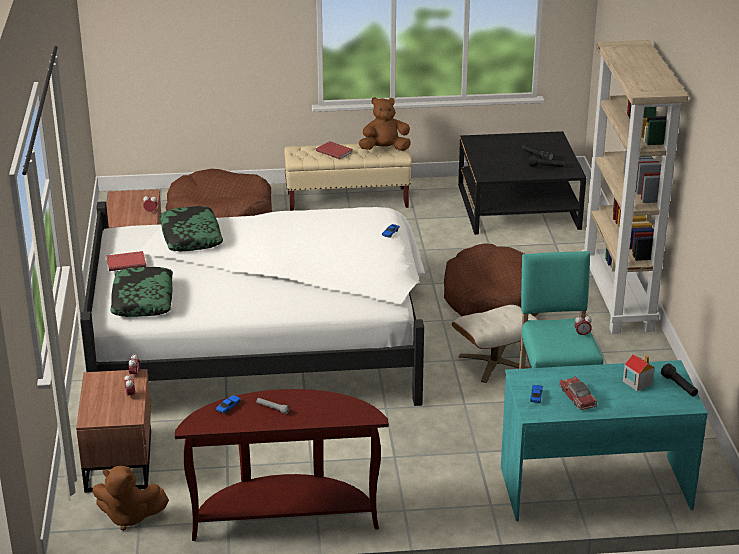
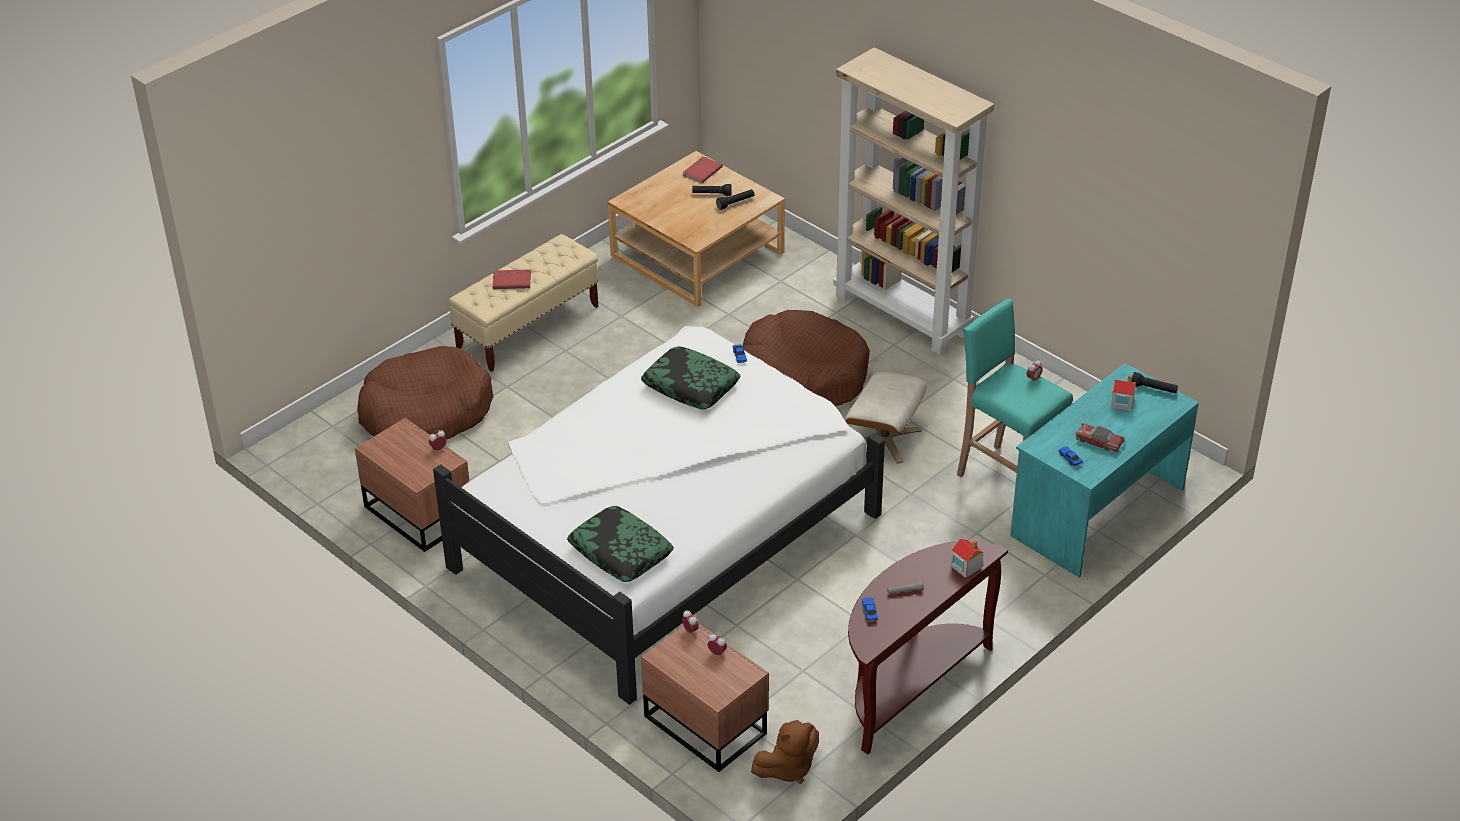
camera: 40 degrees left, 10 degrees up
red book [106,251,146,271] -> red book moved to [682,156,723,183]
pillow [159,206,223,252] -> pillow moved to [641,346,740,409]
brown plush toy [358,97,411,151] -> none
black coffee table [458,131,586,235] -> beige coffee table [608,151,785,307]
none -> toy house [950,539,983,578]

